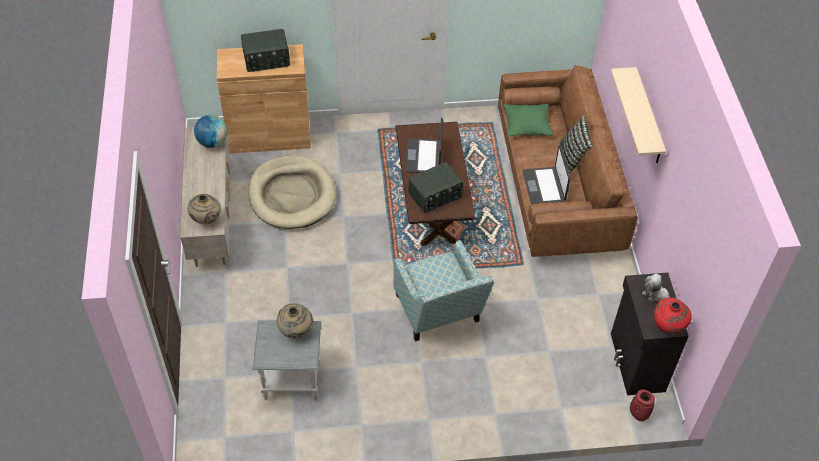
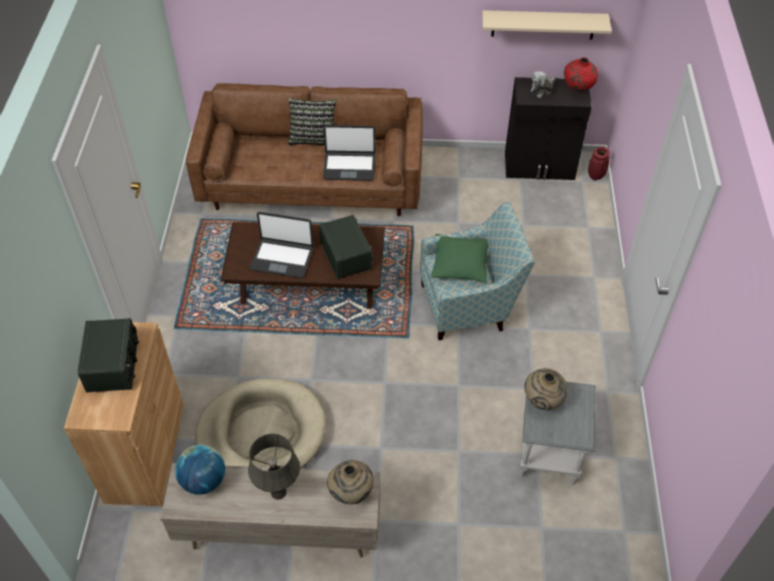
camera: 80 degrees left, 0 degrees up
green pillow [504,104,553,136] -> green pillow moved to [431,234,489,283]
beige shelf [611,67,666,163] -> beige shelf moved to [482,10,612,39]
none -> grey table lamp [248,433,300,500]

